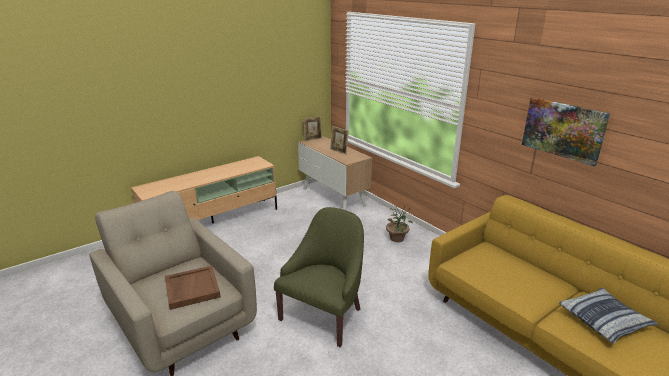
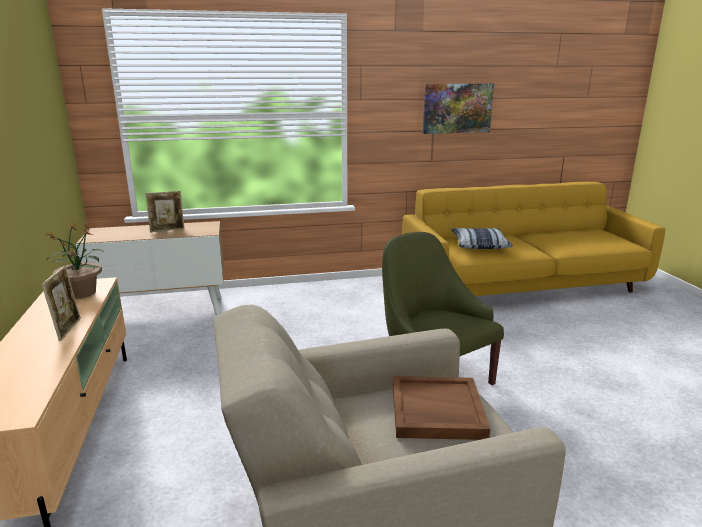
camera: 65 degrees left, 5 degrees down
picture frame [304,116,322,141] -> picture frame moved to [42,266,81,341]
potted plant [386,204,413,242] -> potted plant moved to [45,223,103,298]
pillow [559,288,658,343] -> pillow moved to [451,228,513,249]

